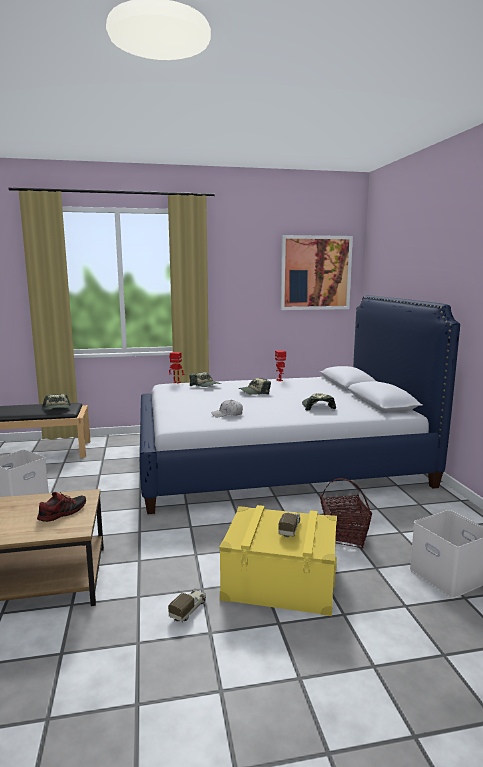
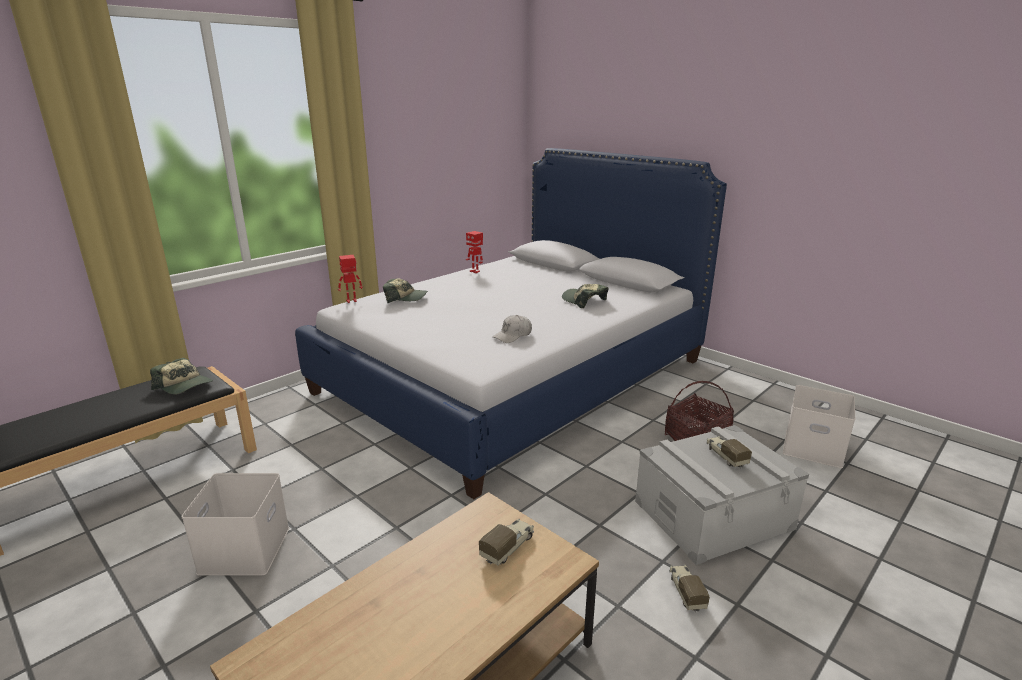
camera: 35 degrees left, 10 degrees up
shoe [37,492,86,522] -> toy truck [479,519,534,566]
yellow storage box [219,505,337,616] -> grey storage box [635,425,809,565]
cap [239,378,271,395] -> none
picture [280,235,353,310] -> none

